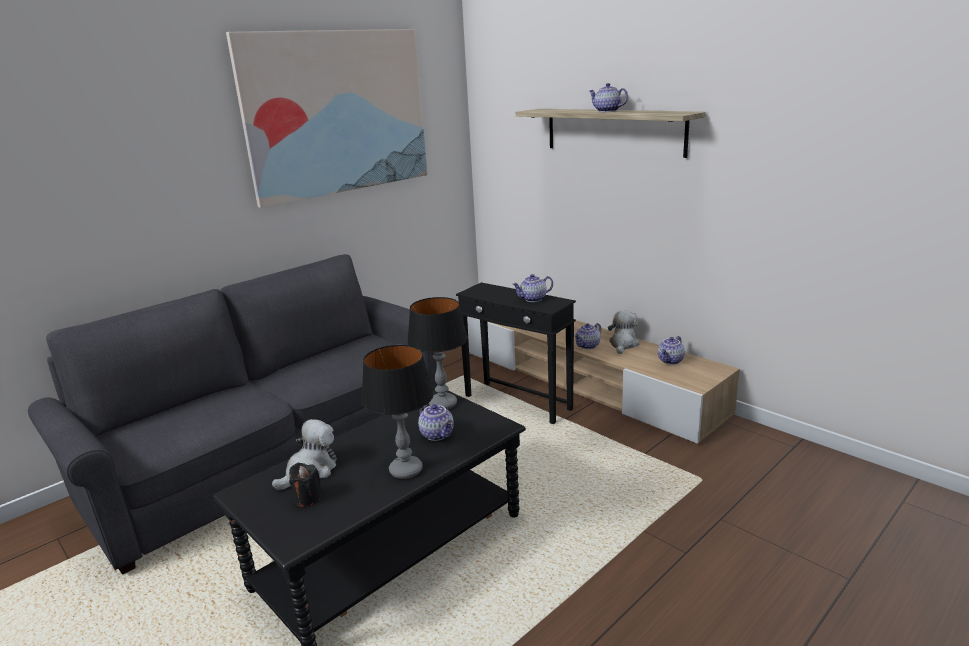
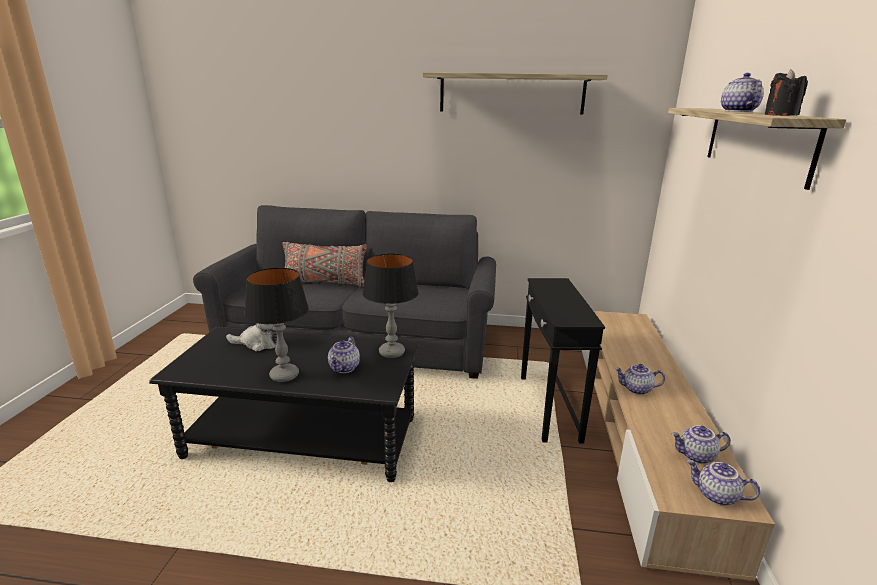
camera: 50 degrees right, 0 degrees up
picture [226,29,427,208] -> shelf [423,72,608,114]
black candle [289,463,322,507] -> black candle moved to [764,69,808,116]
teapot [512,274,553,302] -> teapot moved to [687,460,760,506]
plush toy [608,311,640,354] -> none
none -> grey pillow [283,242,367,287]

